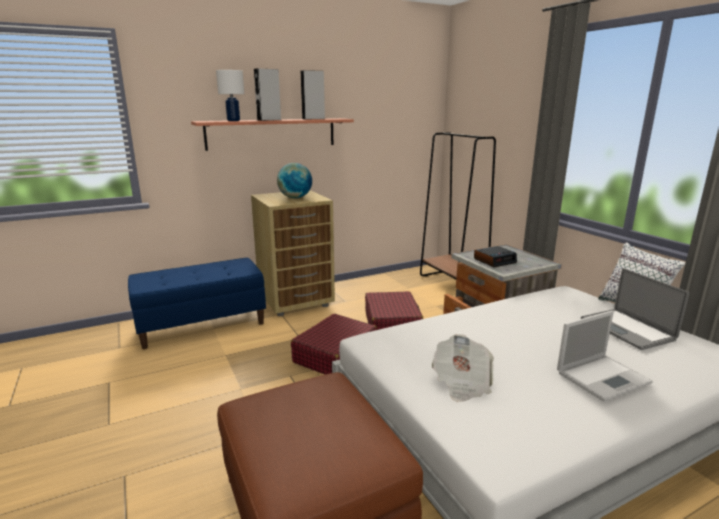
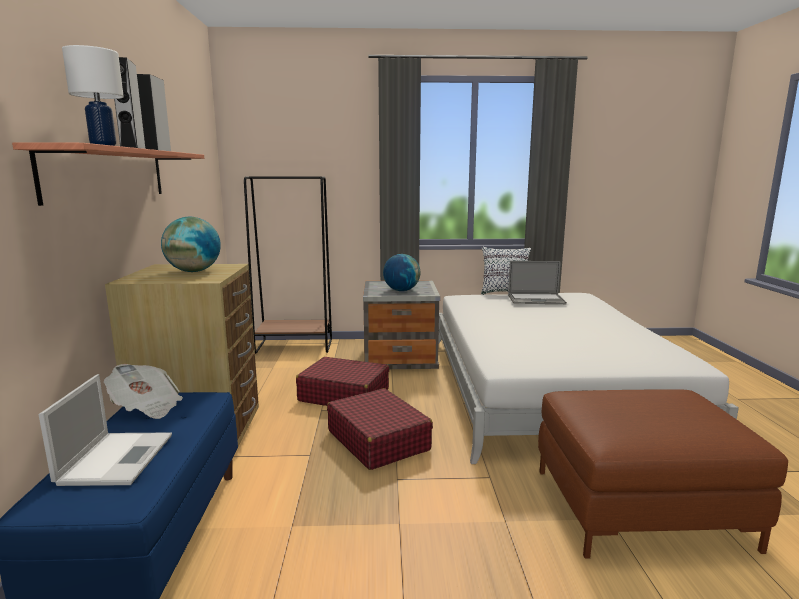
camera: 65 degrees left, 5 degrees down
newspaper [432,334,494,402] -> newspaper moved to [104,364,183,419]
alarm clock [474,246,517,267] -> globe [383,254,421,291]
laptop [557,311,653,402] -> laptop moved to [39,374,172,486]

